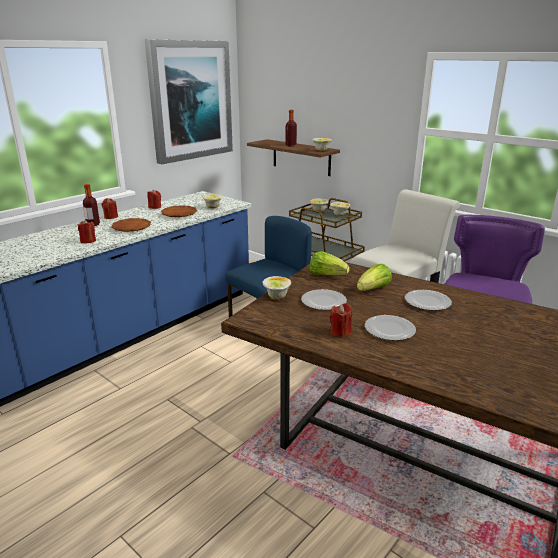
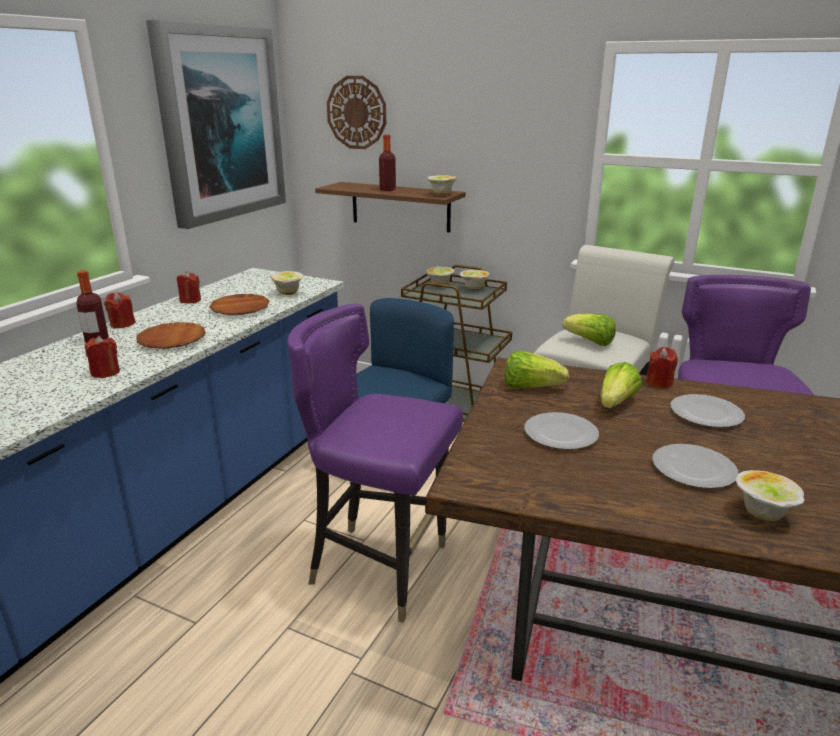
camera: 15 degrees left, 0 degrees up
bowl [262,276,291,300] -> bowl moved to [736,470,804,522]
red candle [330,303,352,337] -> red candle moved to [647,347,678,388]
none -> purple chair [287,303,463,623]
none -> wall clock [327,76,386,149]
none -> lettuce [563,314,616,346]

